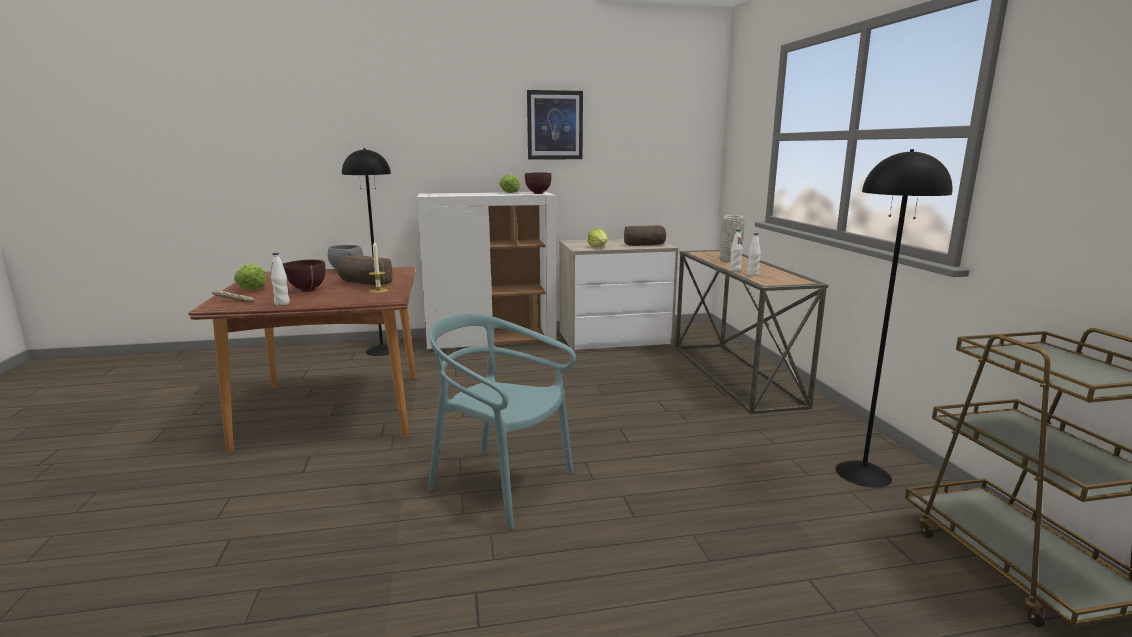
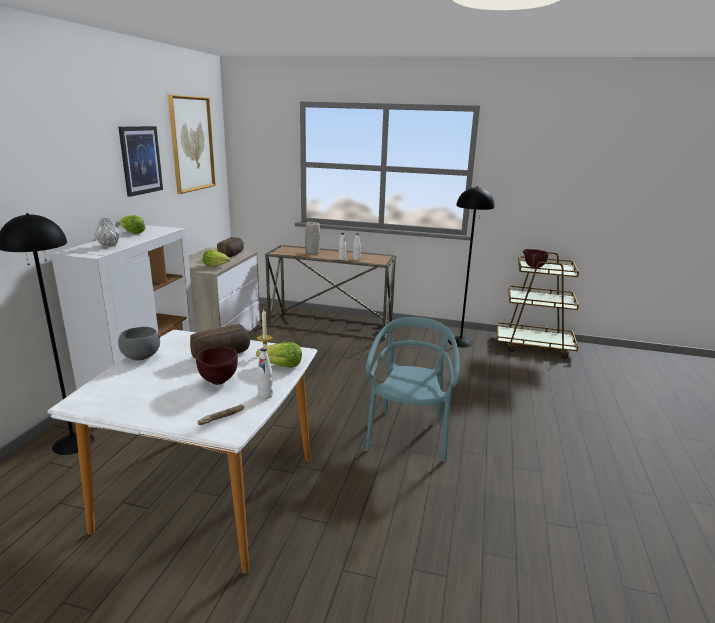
camera: 65 degrees left, 5 degrees up
brown dining table [188,267,416,453] -> white dining table [47,330,318,574]
lettuce [234,264,266,290] -> lettuce moved to [256,342,302,368]
turquoise chair [428,313,576,529] -> turquoise chair turned 135 degrees clockwise [365,317,460,462]
brown bowl [525,172,551,194] -> brown bowl moved to [523,249,548,269]
none -> grey vase [94,218,121,247]
none -> picture [168,95,216,194]

